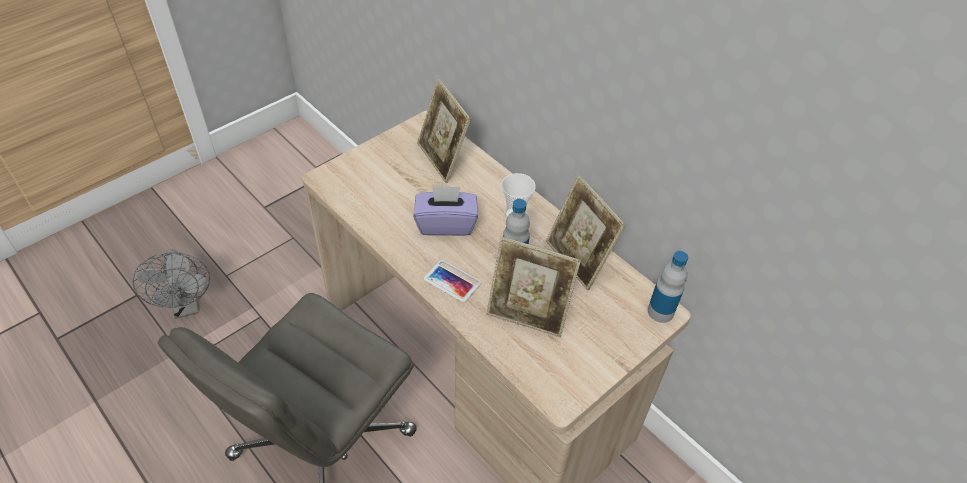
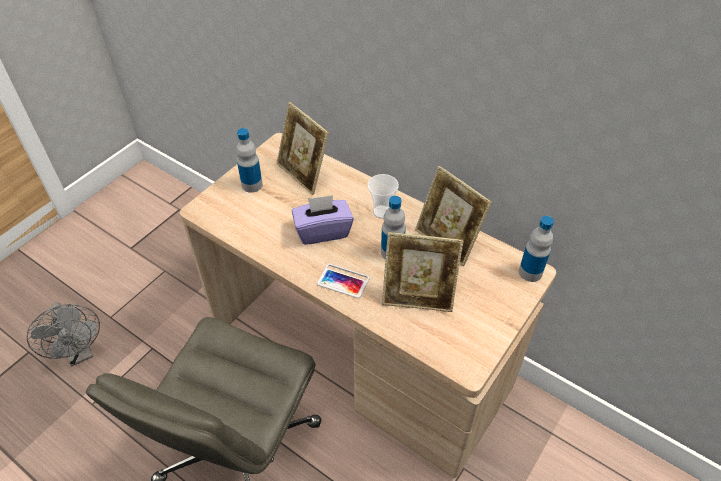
camera: 10 degrees left, 0 degrees up
none -> bottle [236,128,263,193]

